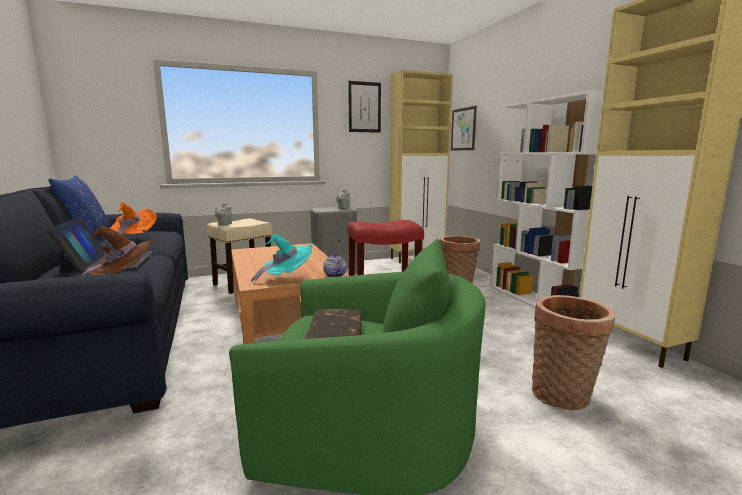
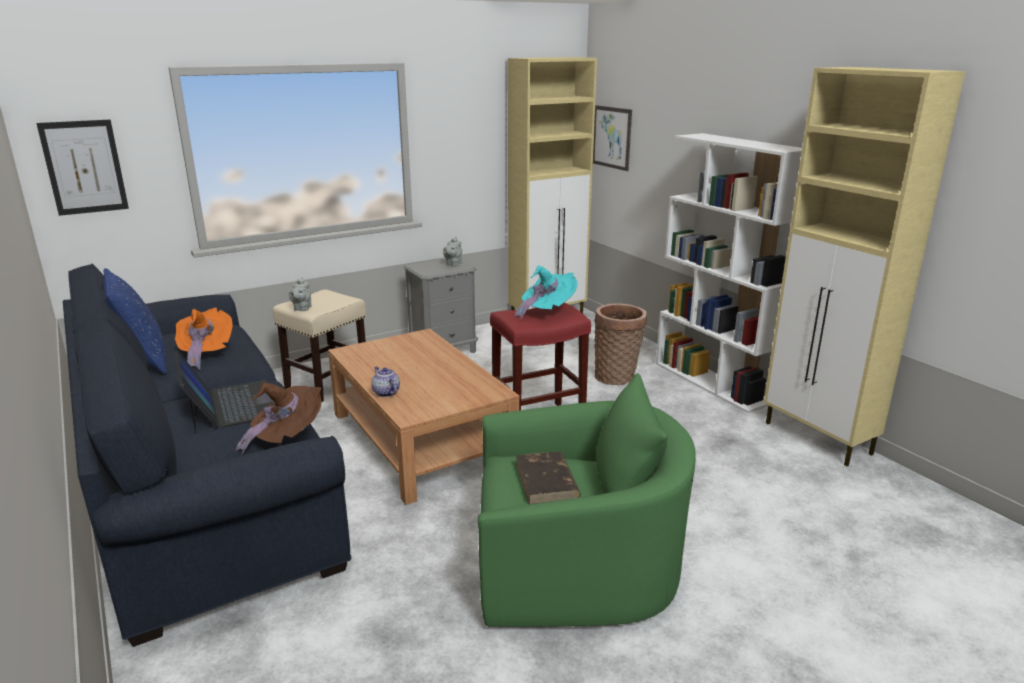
camera: 10 degrees left, 10 degrees up
turquoise hat [251,234,313,283] -> turquoise hat moved to [514,265,578,320]
teapot [323,253,347,277] -> teapot moved to [371,367,400,397]
picture [348,81,381,133] -> picture moved to [36,120,129,216]
basket [532,295,615,410] -> none

